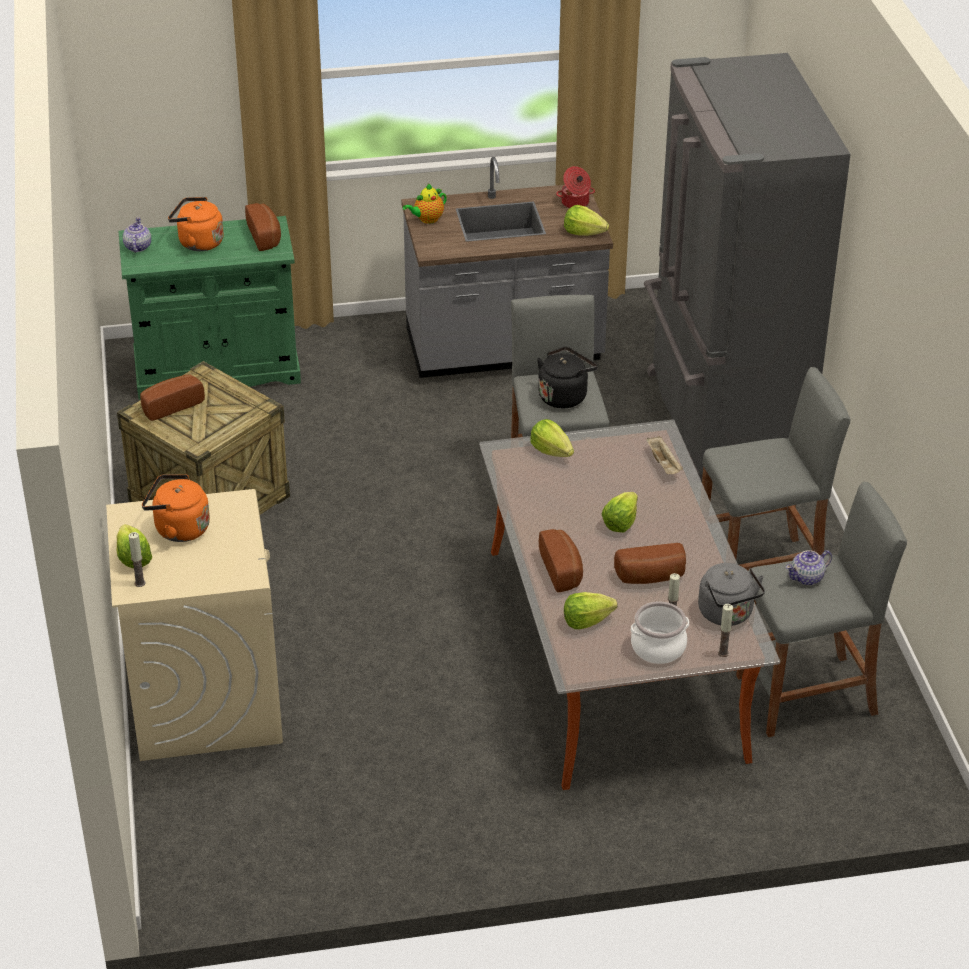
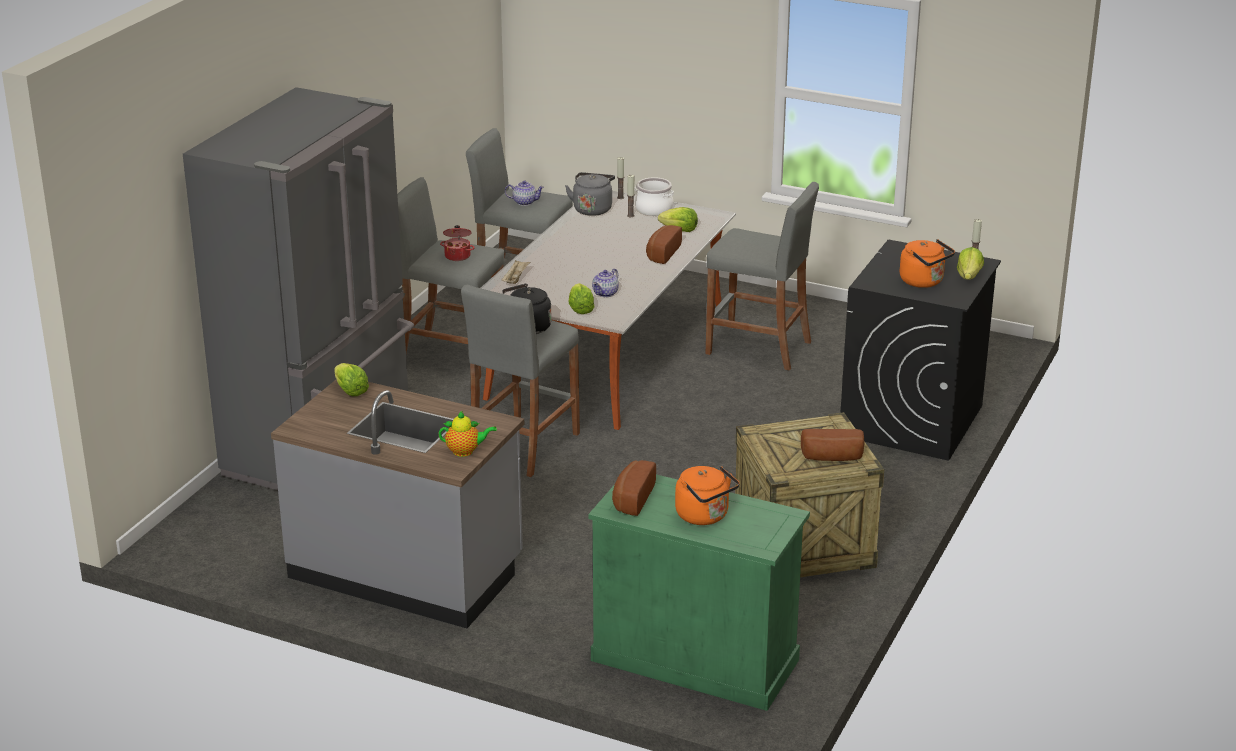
camera: 145 degrees left, 10 degrees down
beige washing machine [106,489,283,761] -> black washing machine [841,240,1001,461]
teapot [123,217,151,253] -> teapot moved to [592,269,619,297]
cooking pot [556,166,595,208] -> cooking pot moved to [440,225,475,261]
lettuce [602,492,638,533] -> none
bread [614,543,686,584] -> none
none -> grey stool [706,182,819,371]

